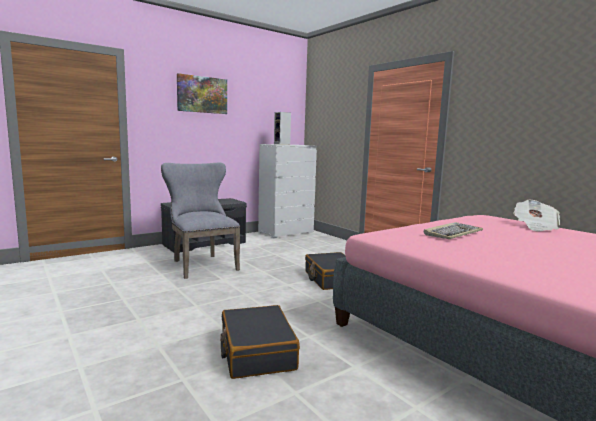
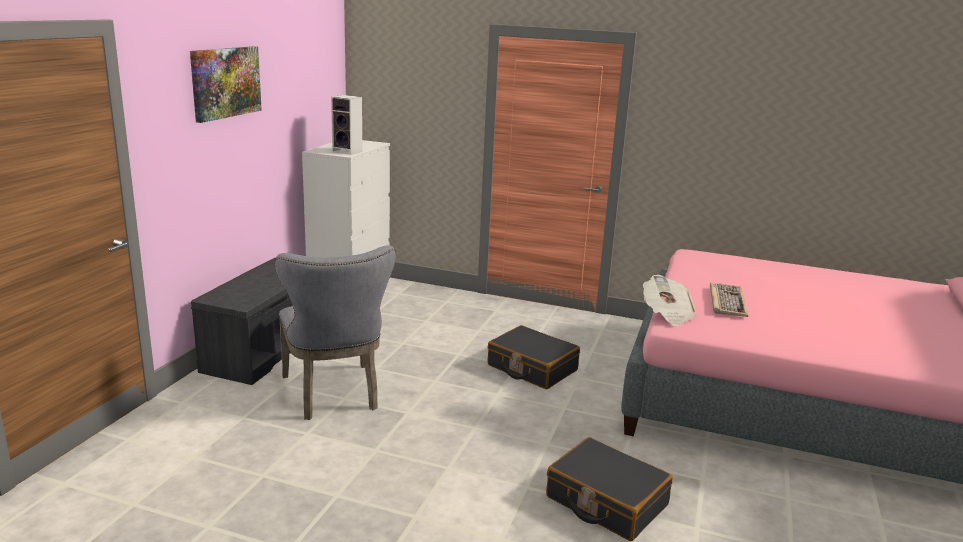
camera: 35 degrees left, 10 degrees up
grey chair [161,163,240,279] -> grey chair turned 135 degrees counterclockwise [275,245,395,420]
newspaper [513,200,560,232] -> newspaper moved to [643,275,697,326]

